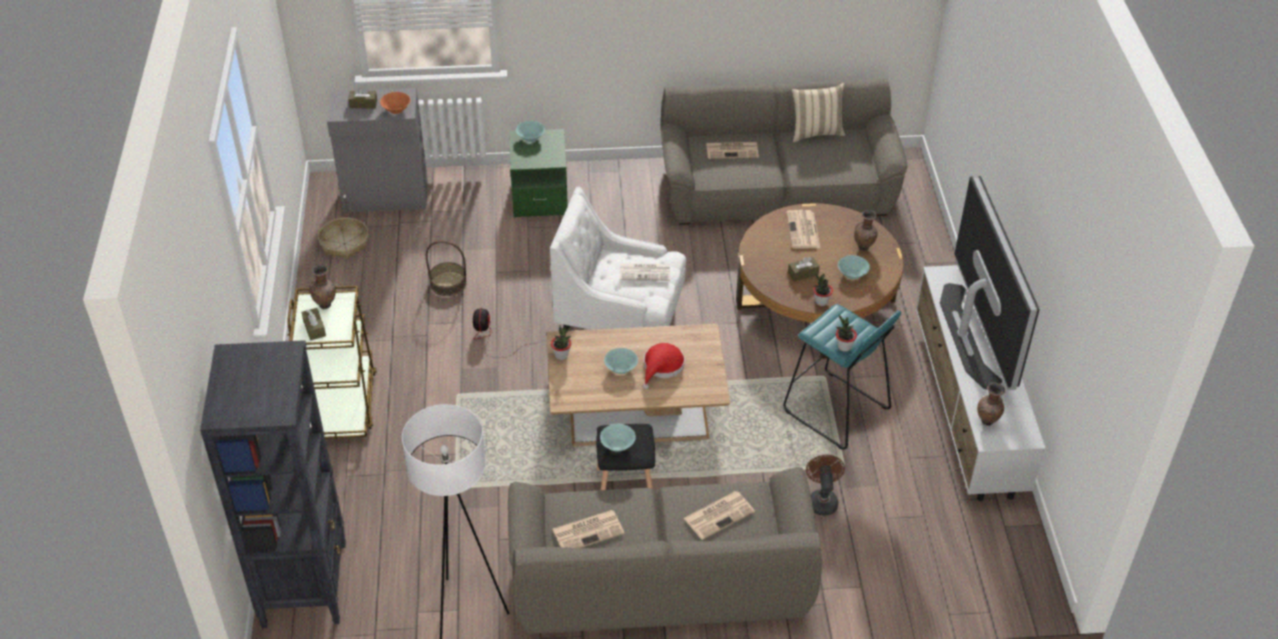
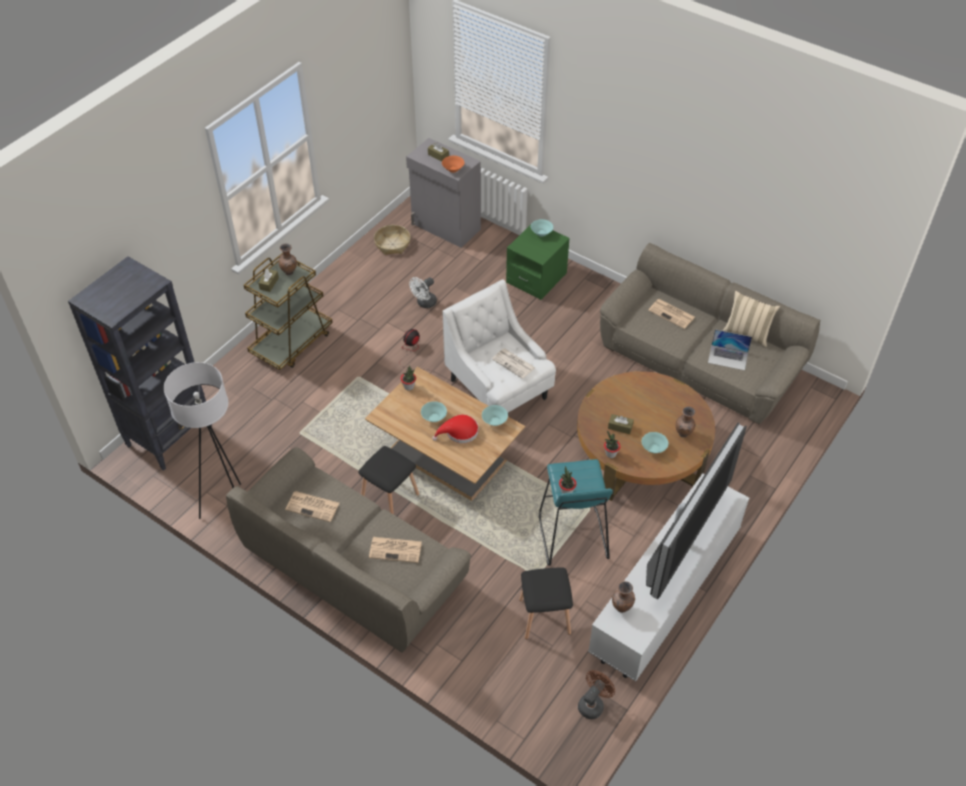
camera: 40 degrees right, 5 degrees up
basket [426,241,467,296] -> white fan [409,277,437,308]
turquoise bowl [600,424,636,452] -> turquoise bowl moved to [482,405,508,426]
newspaper [786,210,820,249] -> none
brown fan [806,455,845,516] -> brown fan moved to [578,670,615,719]
none -> black stool [519,567,573,639]
none -> laptop [708,329,752,370]

